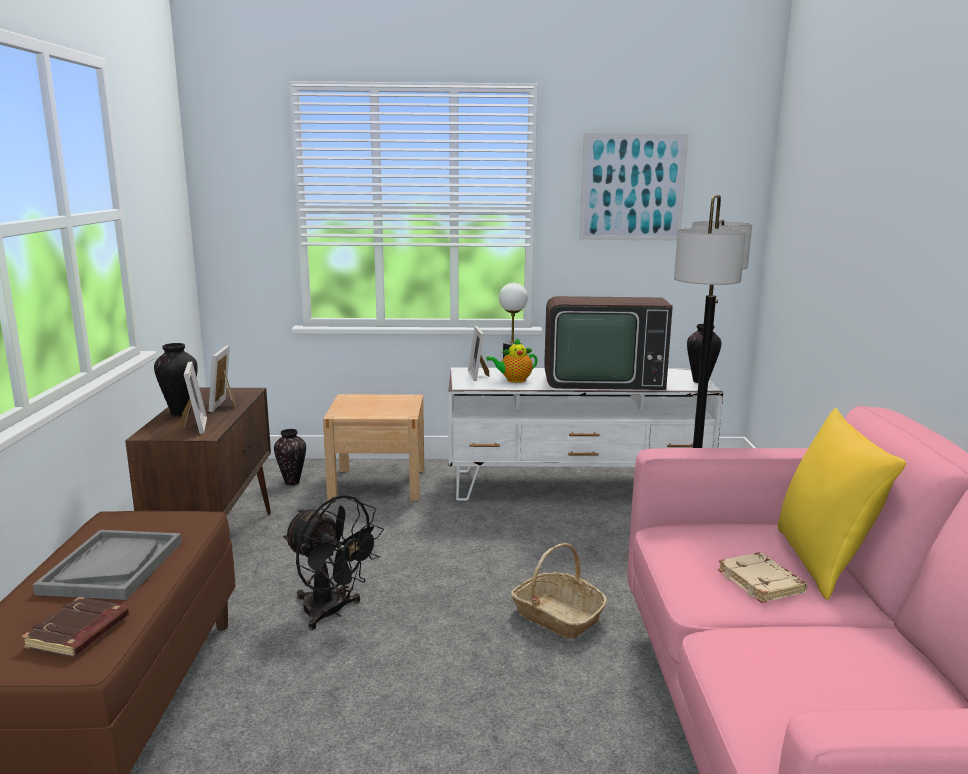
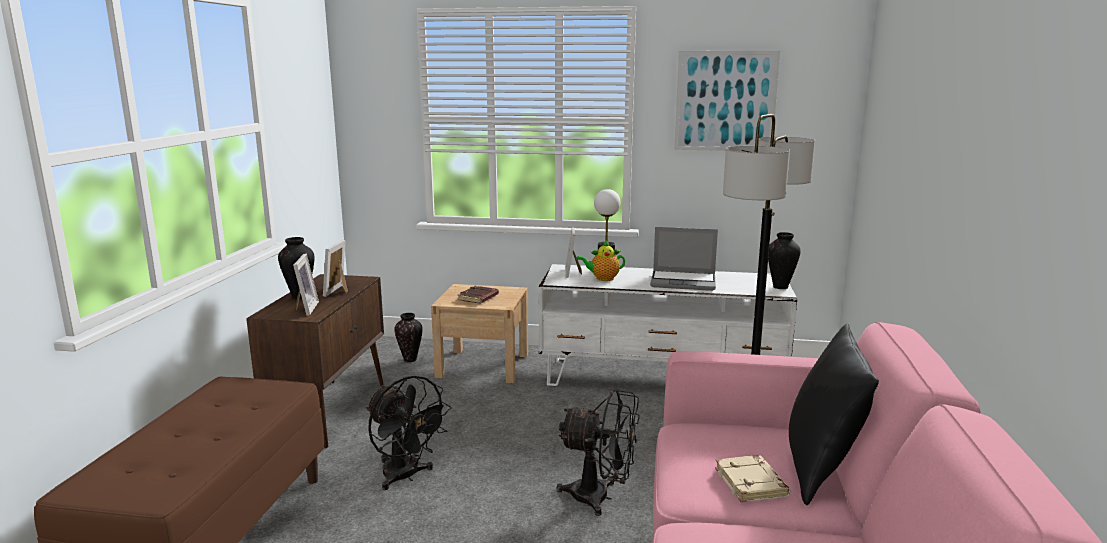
camera: 10 degrees right, 0 degrees up
brown book [21,597,129,657] -> brown book moved to [458,286,499,304]
grey tray [33,530,182,600] -> none
basket [511,543,607,639] -> black fan [556,389,640,516]
television [544,296,673,390] -> laptop [650,227,718,291]
yellow pillow [778,408,906,600] -> black pillow [789,323,879,505]

